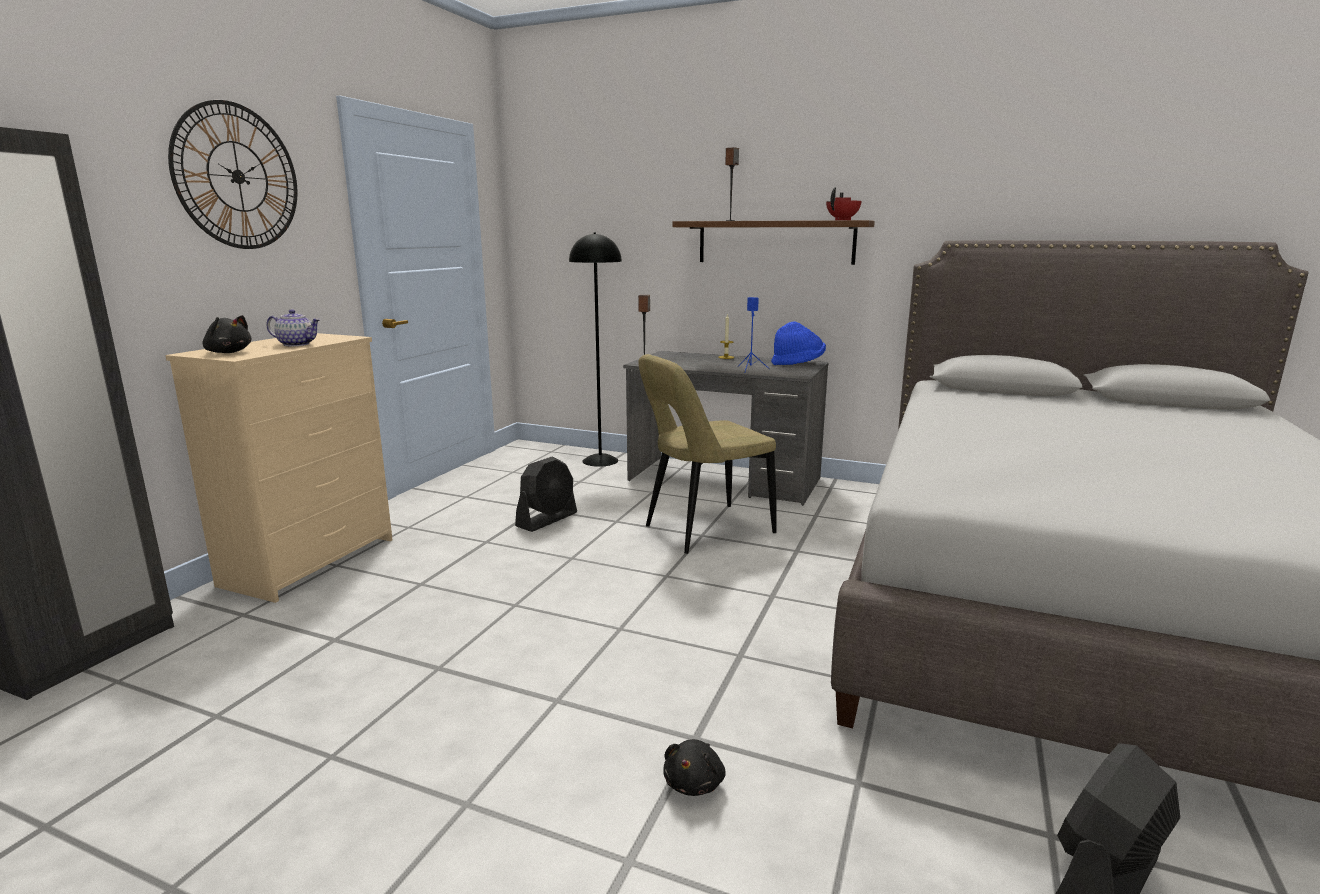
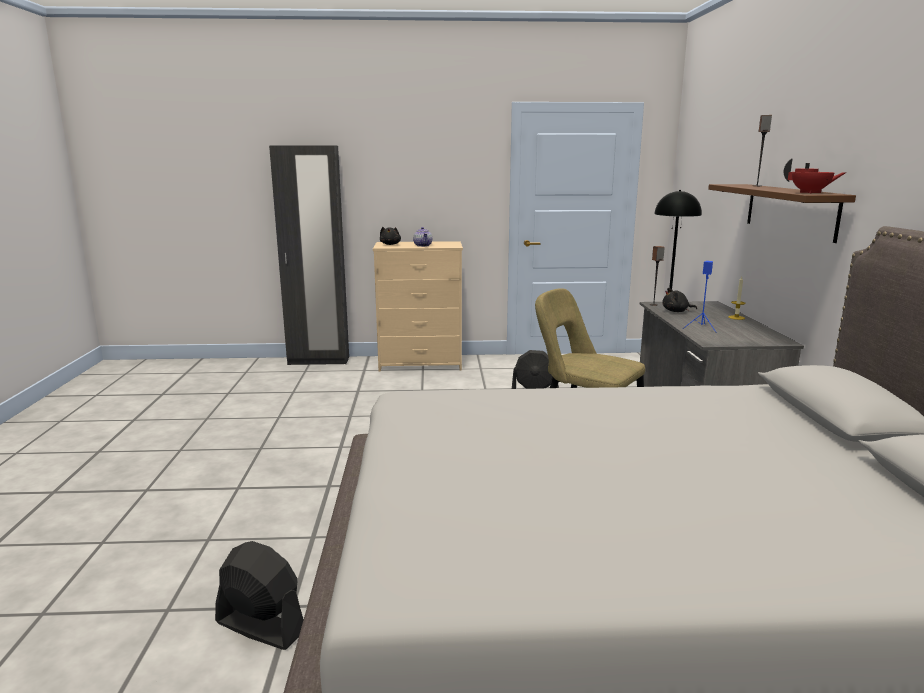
camera: 65 degrees right, 0 degrees up
wall clock [168,100,297,249] -> none
black plush toy [663,739,726,796] -> black plush toy moved to [662,288,697,312]
blue hat [771,321,826,365] -> none

